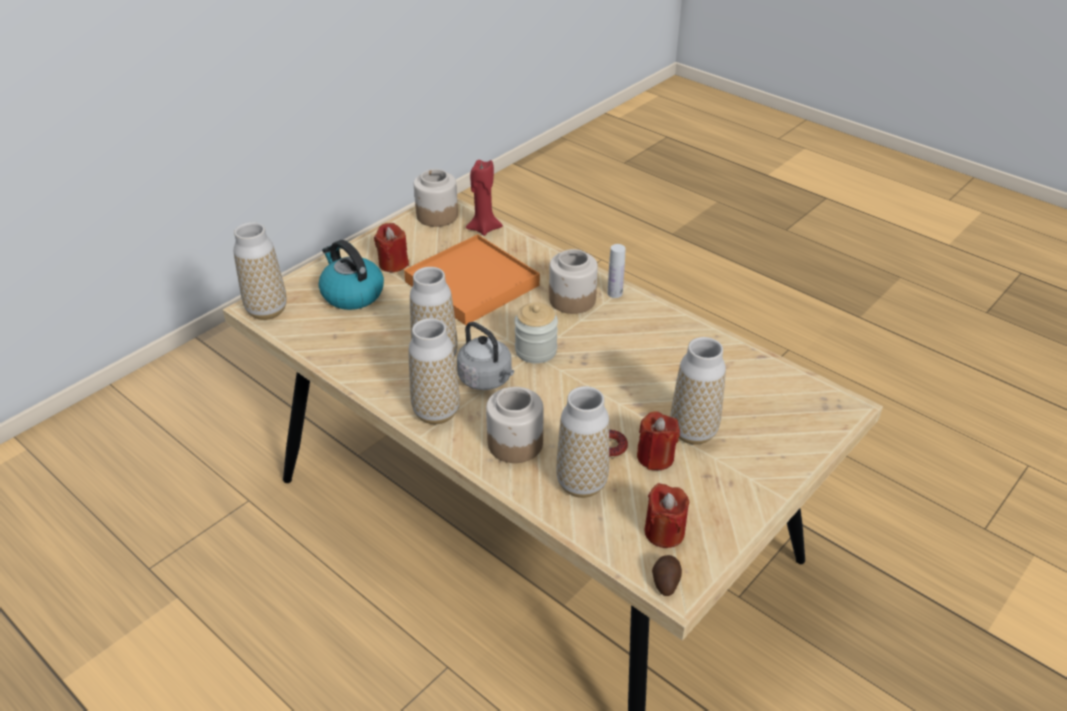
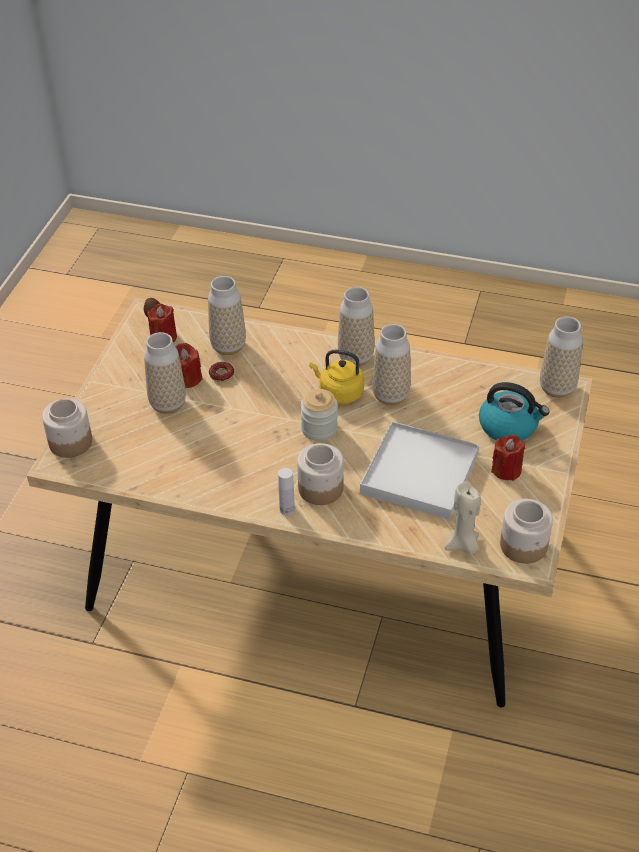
camera: 155 degrees right, 5 degrees up
orange tray [404,234,540,325] -> white tray [360,421,479,520]
grey kettle [457,322,514,390] -> yellow kettle [309,350,364,404]
red candle [466,160,503,236] -> beige candle [445,482,481,554]
jar [486,387,543,463] -> jar moved to [42,398,92,458]

